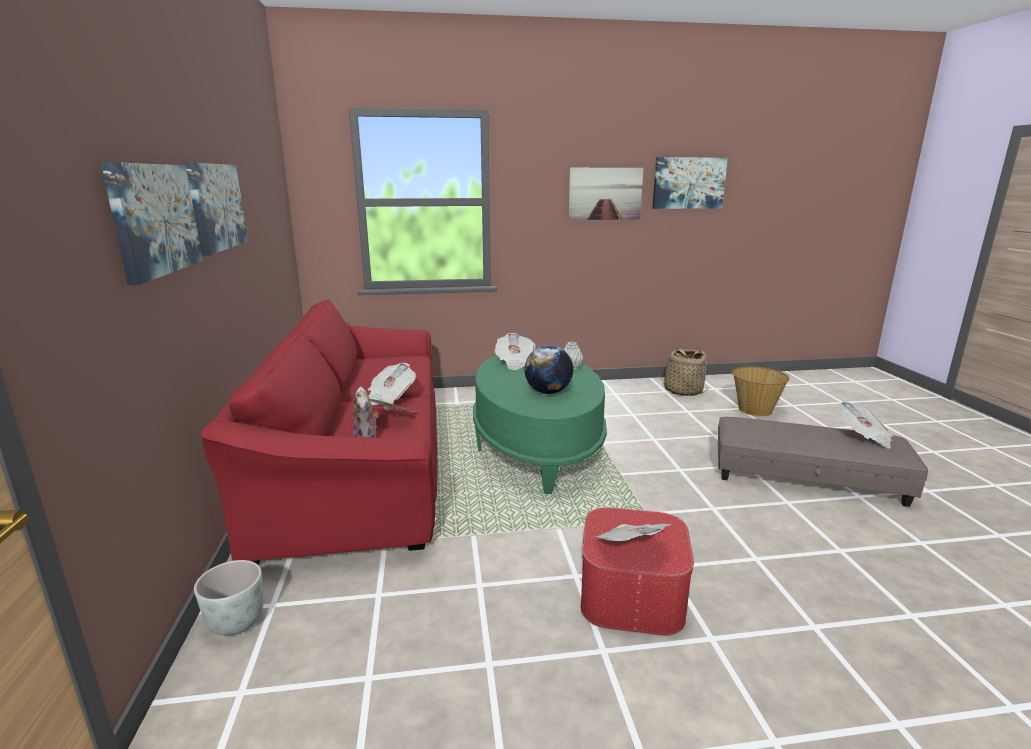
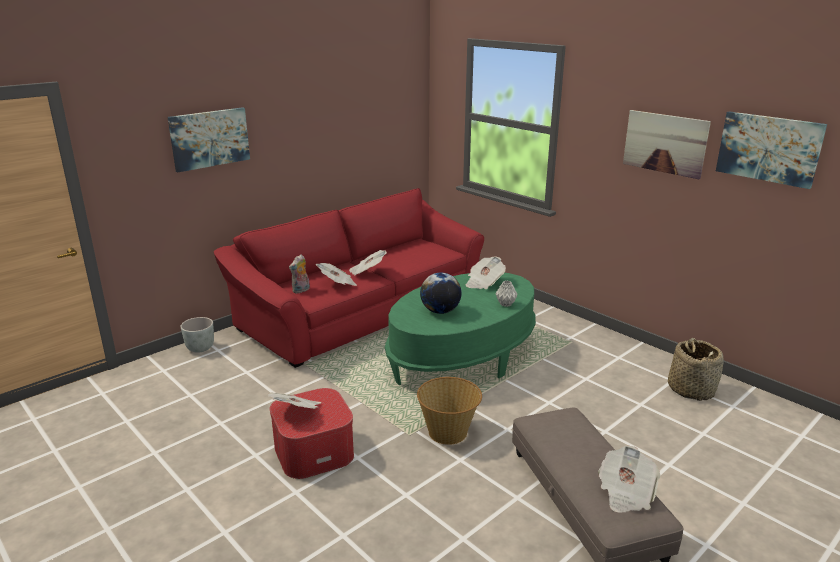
camera: 55 degrees right, 5 degrees up
picture [184,163,248,256] -> none
basket [732,367,789,416] -> basket moved to [417,377,482,445]

